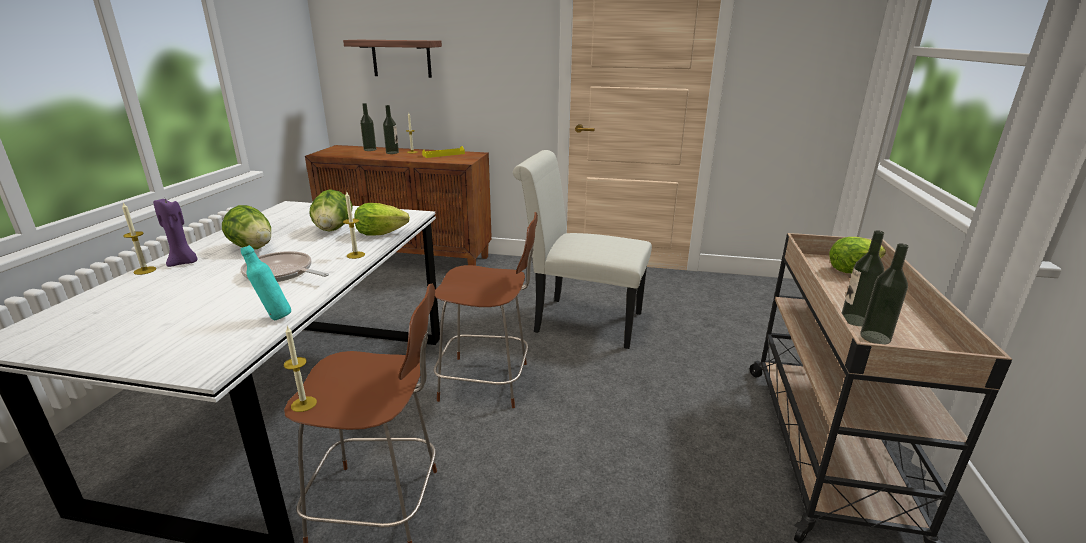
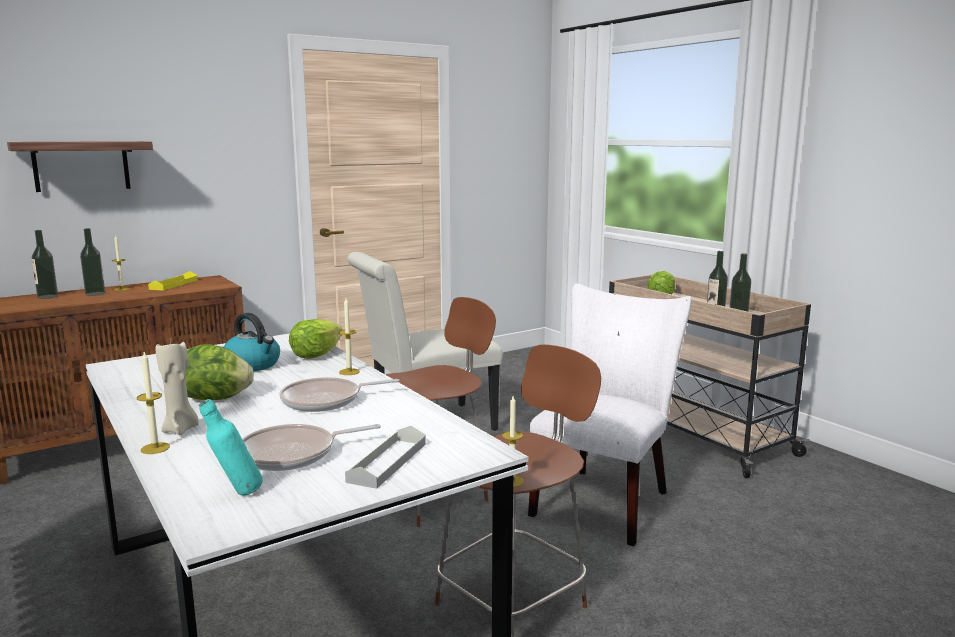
camera: 45 degrees left, 10 degrees down
purple candle [153,199,198,267] -> beige candle [156,340,199,435]
turquoise bottle [241,245,291,320] -> turquoise bottle moved to [199,399,263,496]
lettuce [309,189,353,232] -> kettle [224,313,280,371]
none -> frying pan [242,424,381,471]
none -> grey tray [345,426,426,489]
none -> white chair [528,284,692,546]

